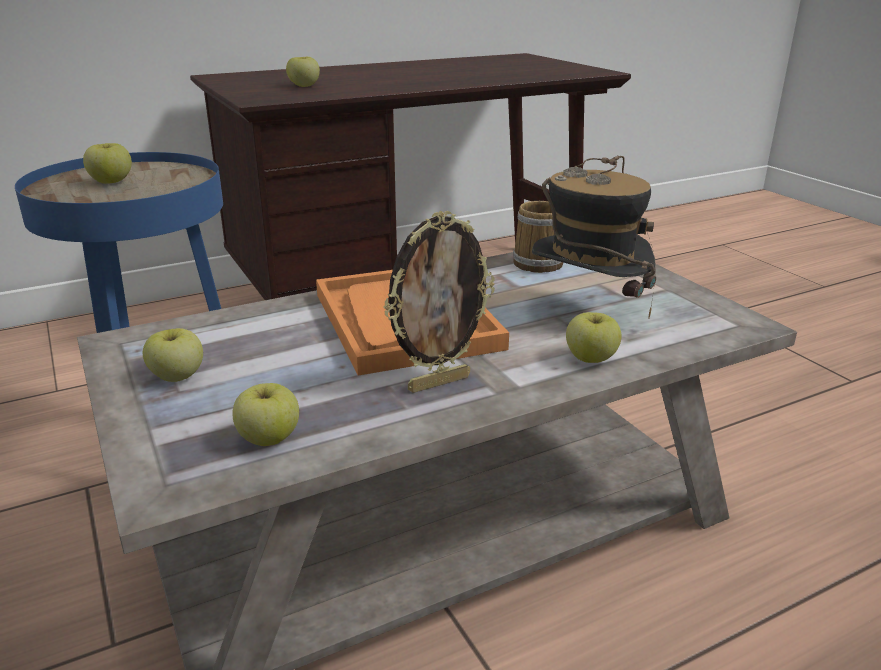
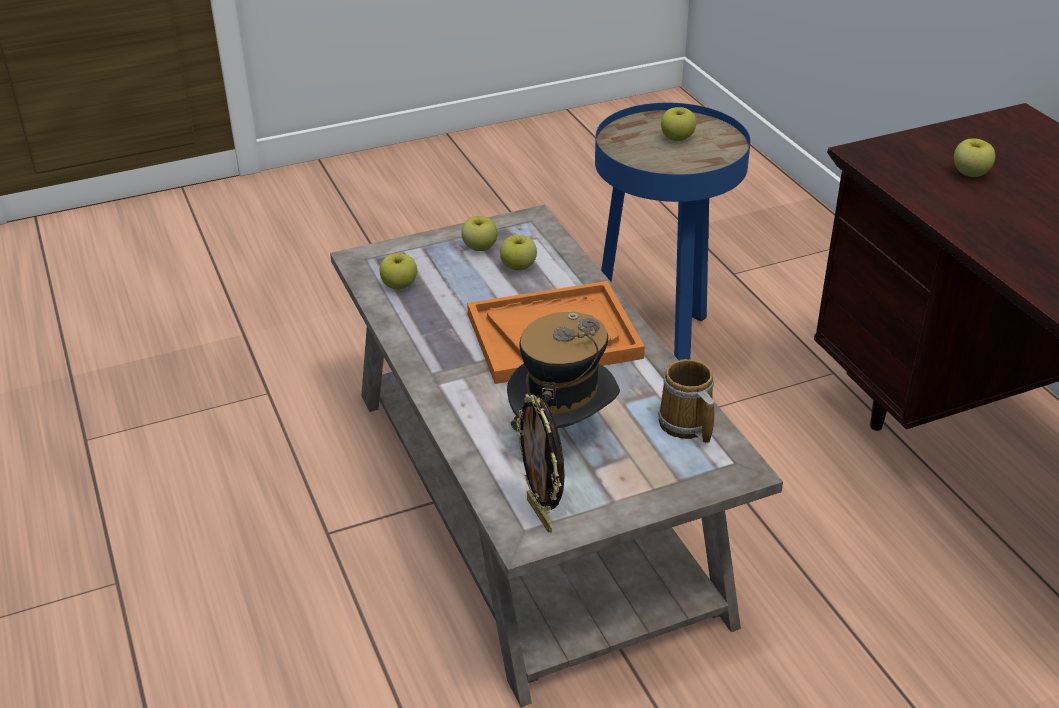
camera: 95 degrees right, 10 degrees up
picture frame [383,210,495,393] -> picture frame moved to [516,394,564,532]
apple [566,312,622,363] -> apple moved to [500,235,537,270]

